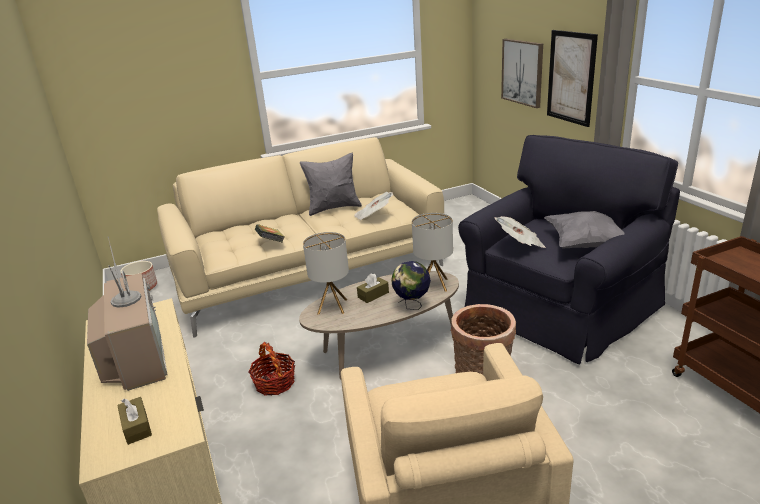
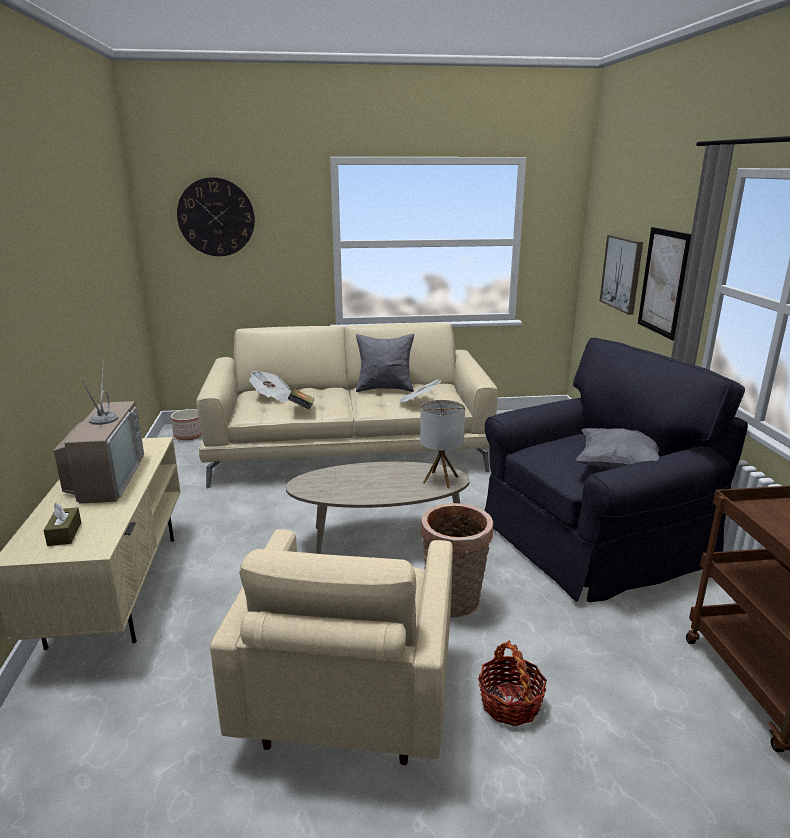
camera: 15 degrees right, 5 degrees down
basket [249,342,295,396] -> basket moved to [478,641,547,726]
table lamp [303,232,349,314] -> none
brown tissue box [357,273,389,303] -> none
globe [391,261,431,310] -> none
newspaper [495,216,546,248] -> newspaper moved to [249,371,291,402]
none -> wall clock [177,177,255,256]

